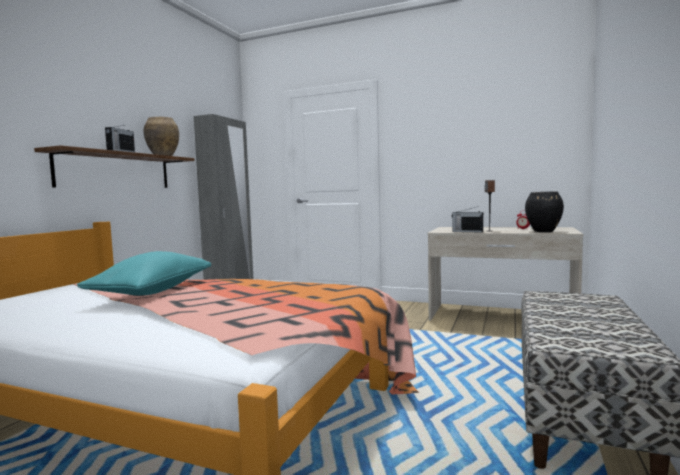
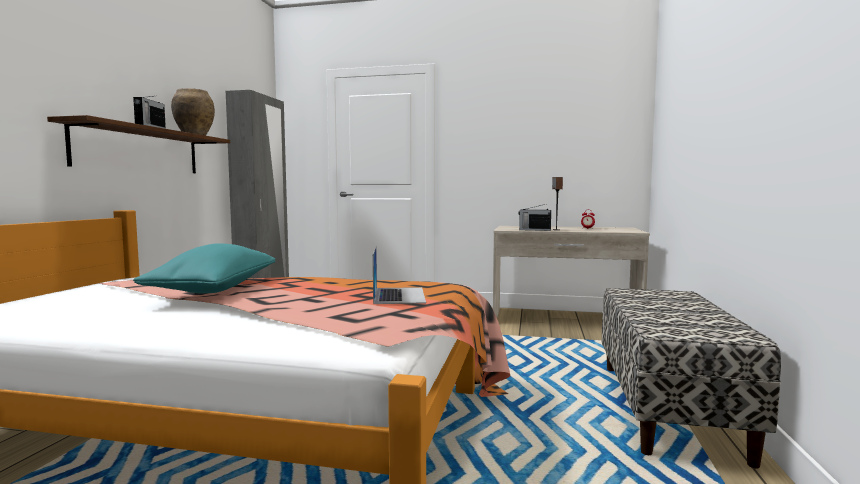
camera: 10 degrees left, 0 degrees up
black vase [525,191,564,232] -> none
none -> laptop [373,247,426,304]

